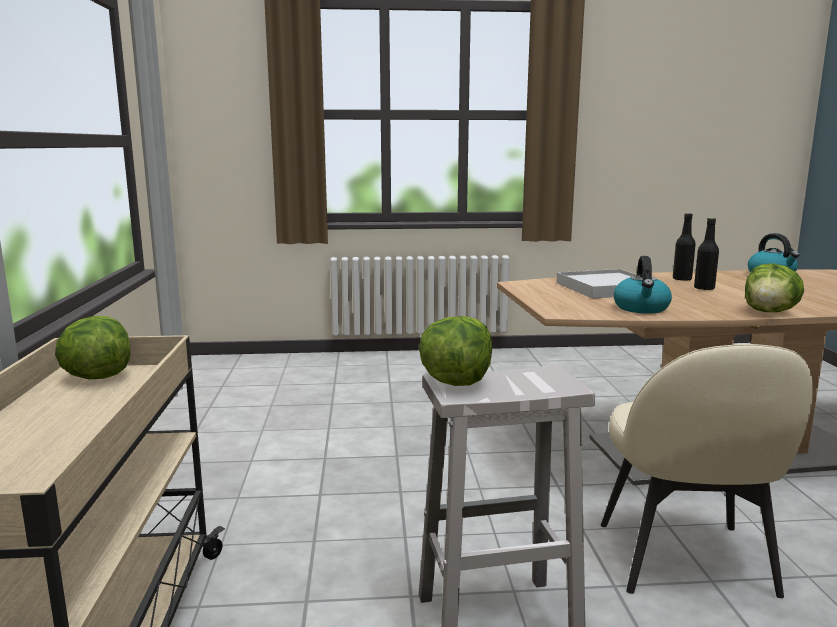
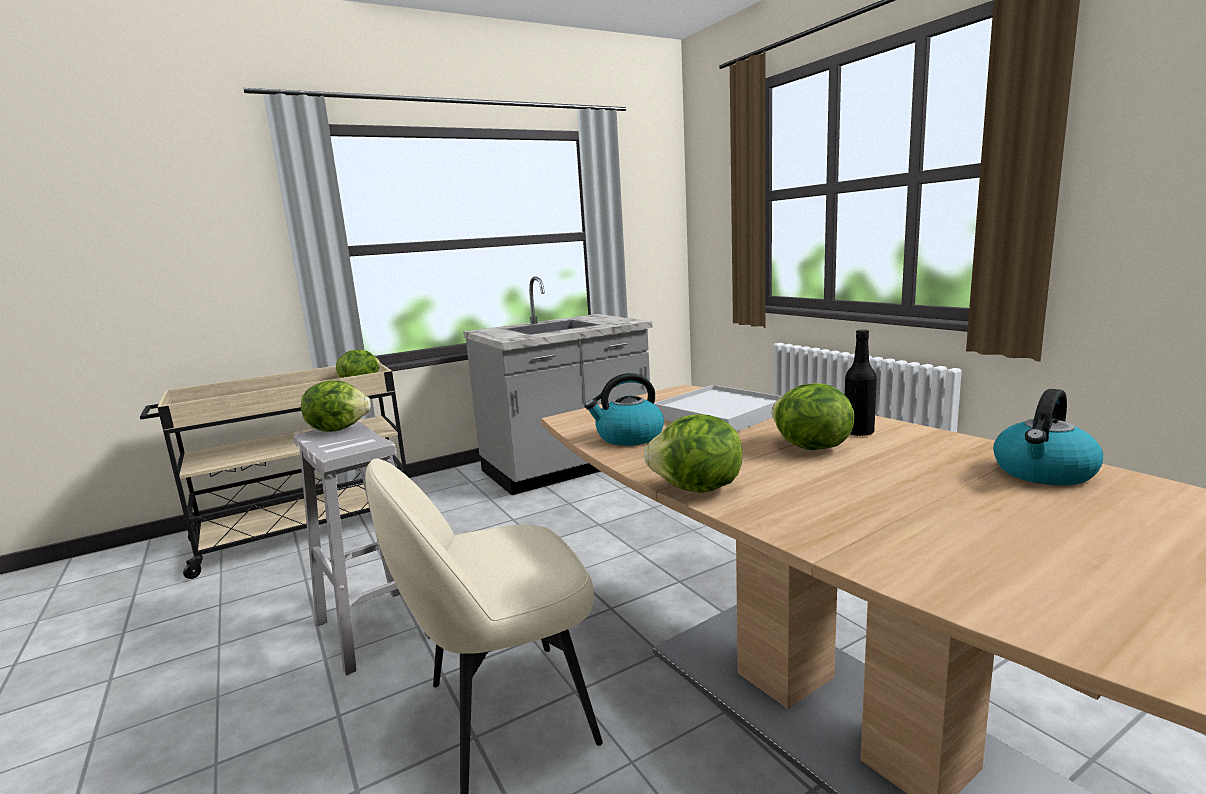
camera: 65 degrees right, 0 degrees up
black bottle [694,218,719,290] -> lettuce [772,383,854,450]
none -> grey counter [463,276,653,495]

